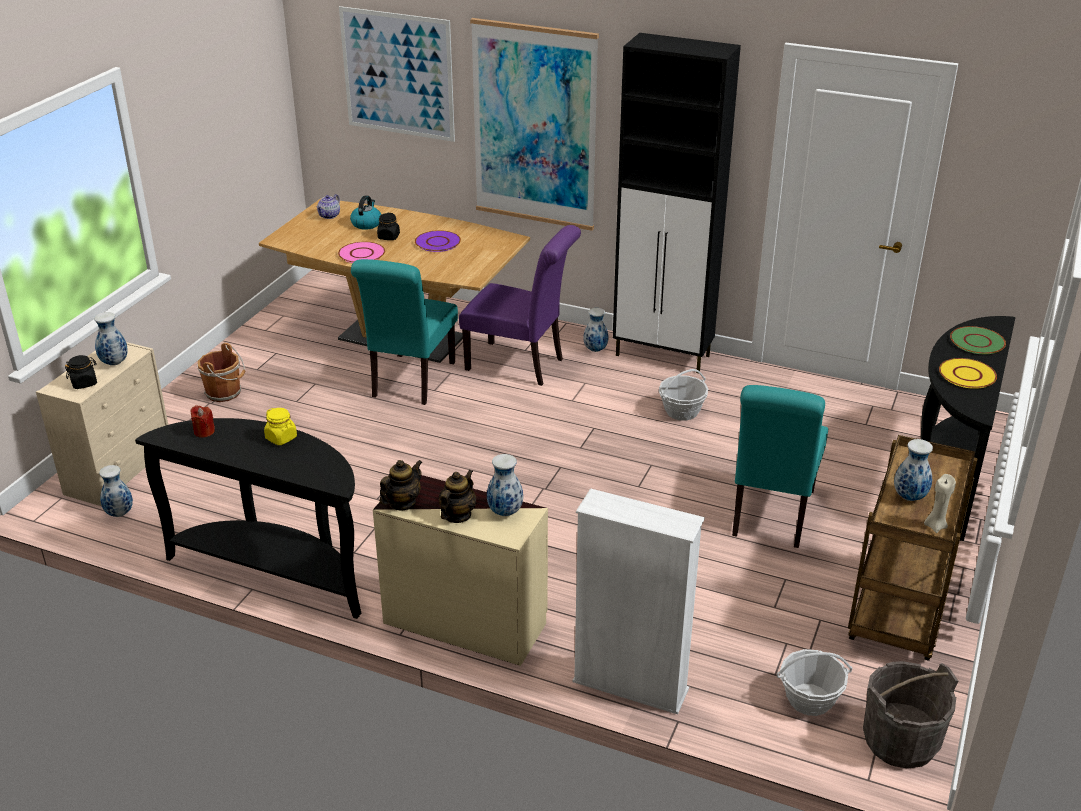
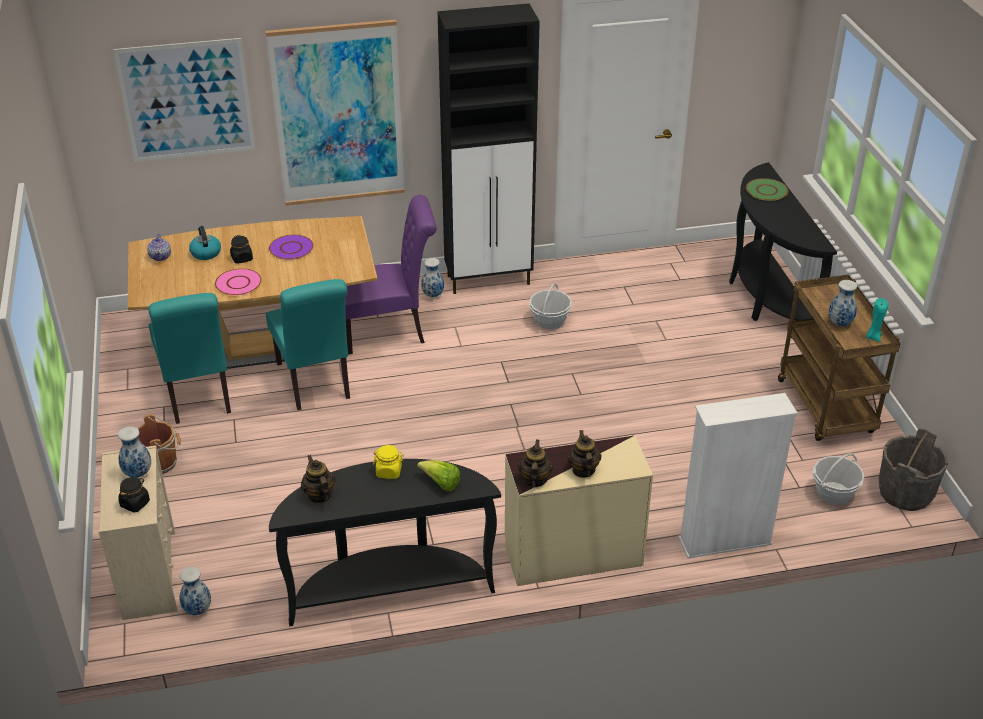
camera: 35 degrees left, 5 degrees up
red candle [191,405,215,438] -> teapot [301,455,335,503]
vase [487,454,523,516] -> none
turquoise chair [732,385,828,548] -> turquoise chair moved to [148,293,231,424]
beige candle [924,474,956,533] -> turquoise candle [866,298,888,342]
yellow plate [939,358,997,389] -> none
none -> lettuce [417,460,460,491]

